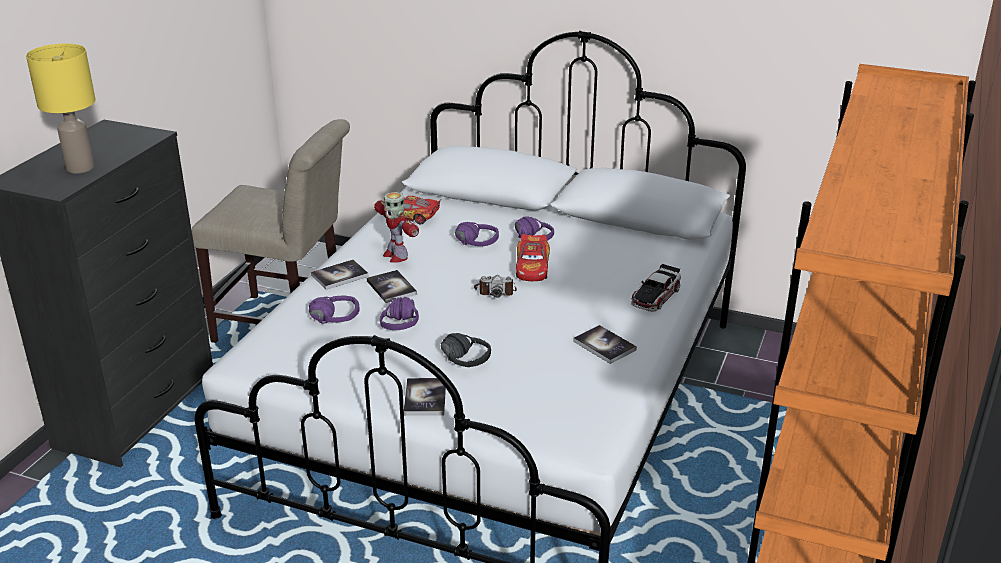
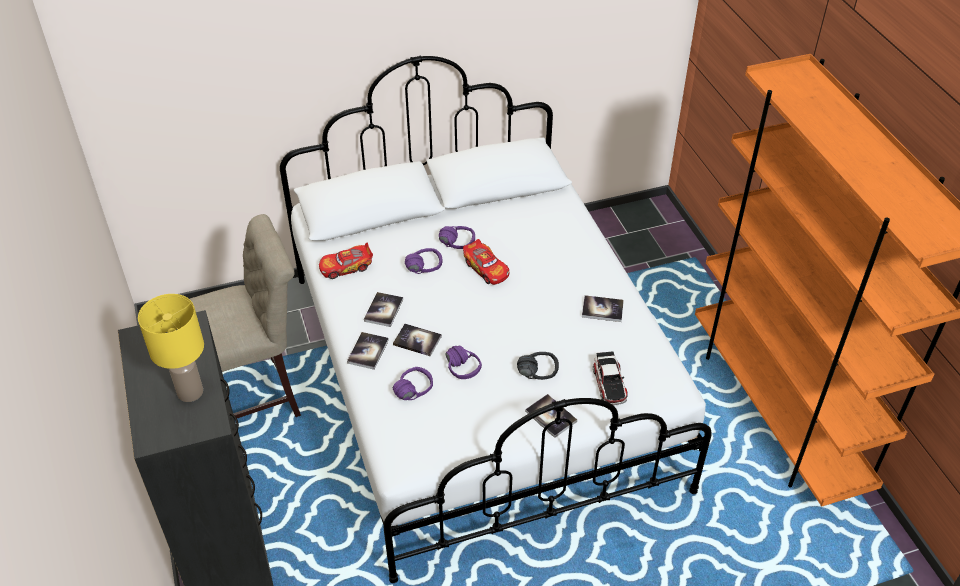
camera: 40 degrees left, 15 degrees up
toy robot [374,192,419,263] -> book [364,292,403,327]
camera [474,275,517,298] -> none
toy car [631,264,681,311] -> toy car moved to [593,352,628,405]

